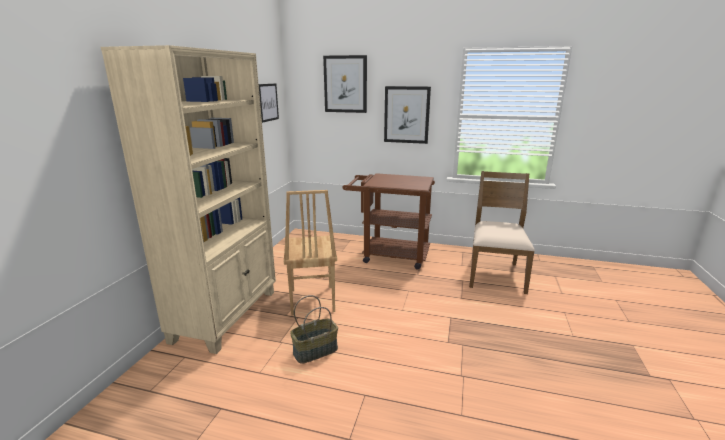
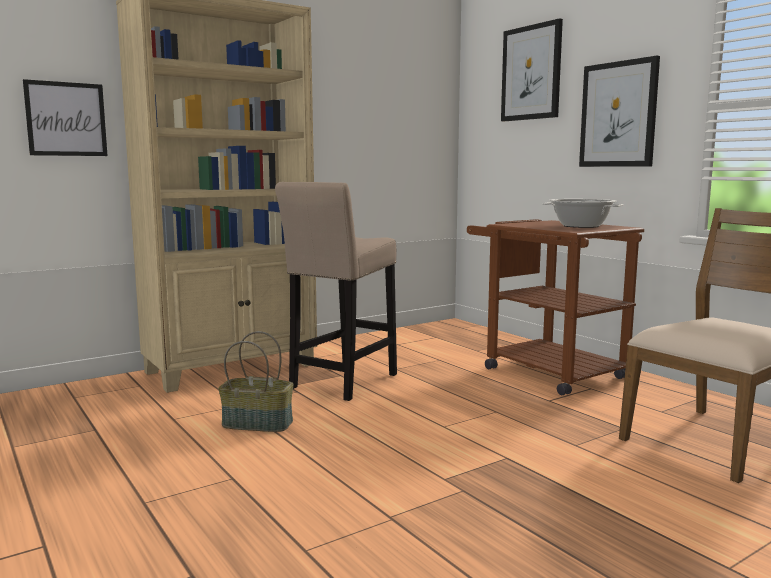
camera: 40 degrees right, 10 degrees down
picture [259,84,279,123] -> picture moved to [23,79,108,156]
brown chair [284,190,337,316] -> beige stool [275,182,397,401]
none -> cooking pot [543,199,623,228]

